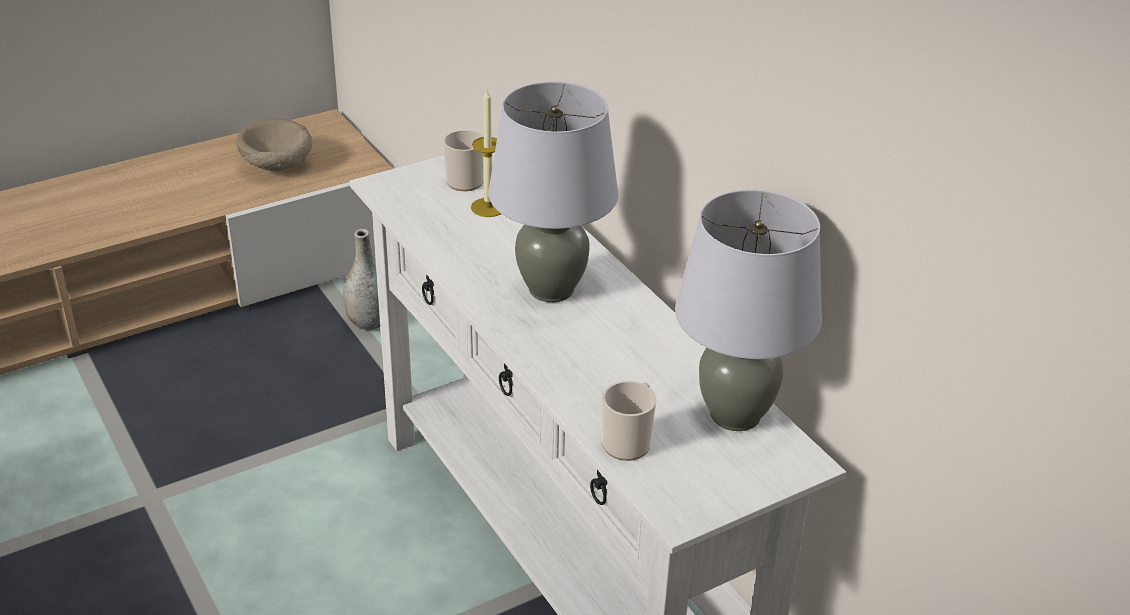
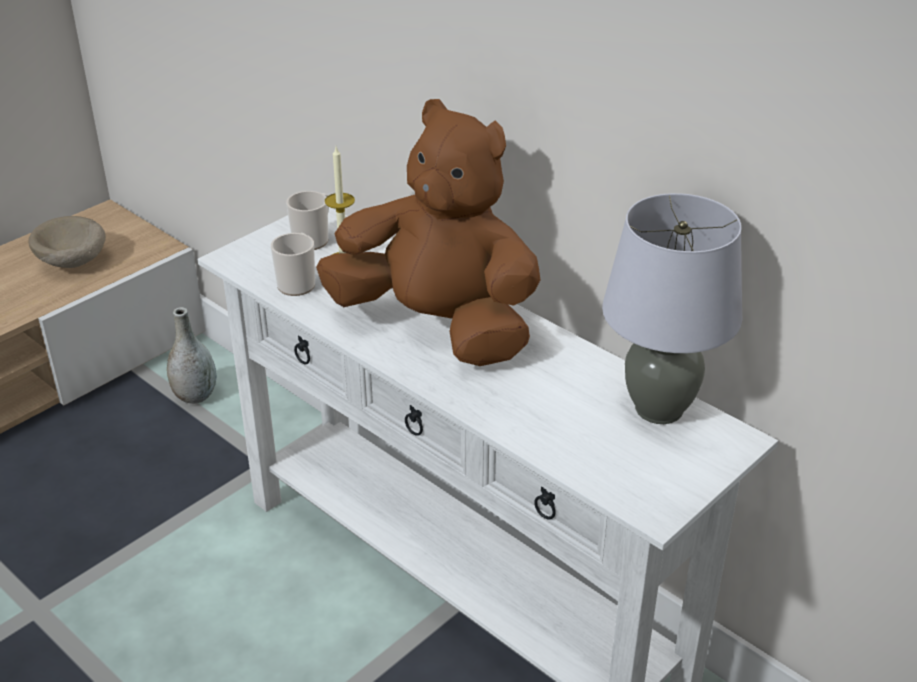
camera: 15 degrees left, 0 degrees up
grey table lamp [489,81,618,302] -> brown plush toy [316,99,540,366]
mug [602,381,657,461] -> mug moved to [271,233,315,296]

